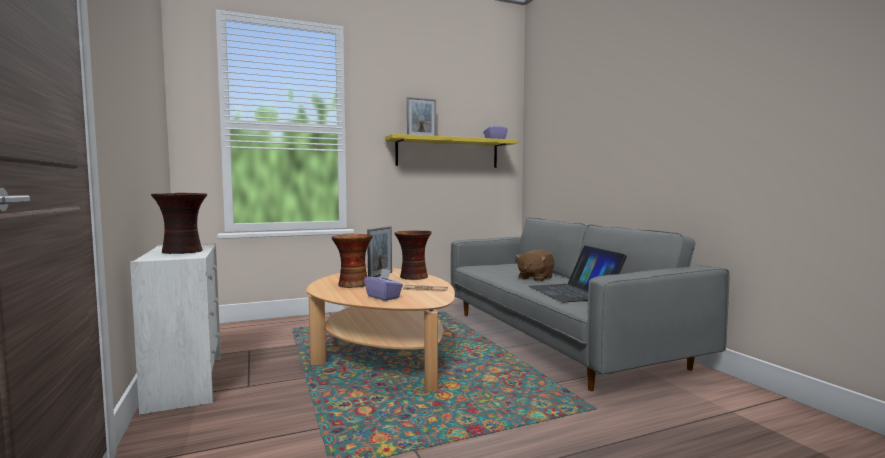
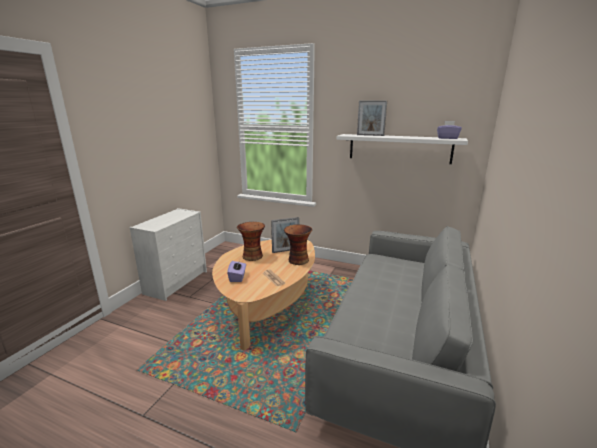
camera: 45 degrees right, 15 degrees up
vase [151,193,207,254] -> none
yellow shelf [385,134,518,168] -> white shelf [336,134,468,164]
brown plush toy [516,249,554,282] -> none
laptop [529,246,627,302] -> none

